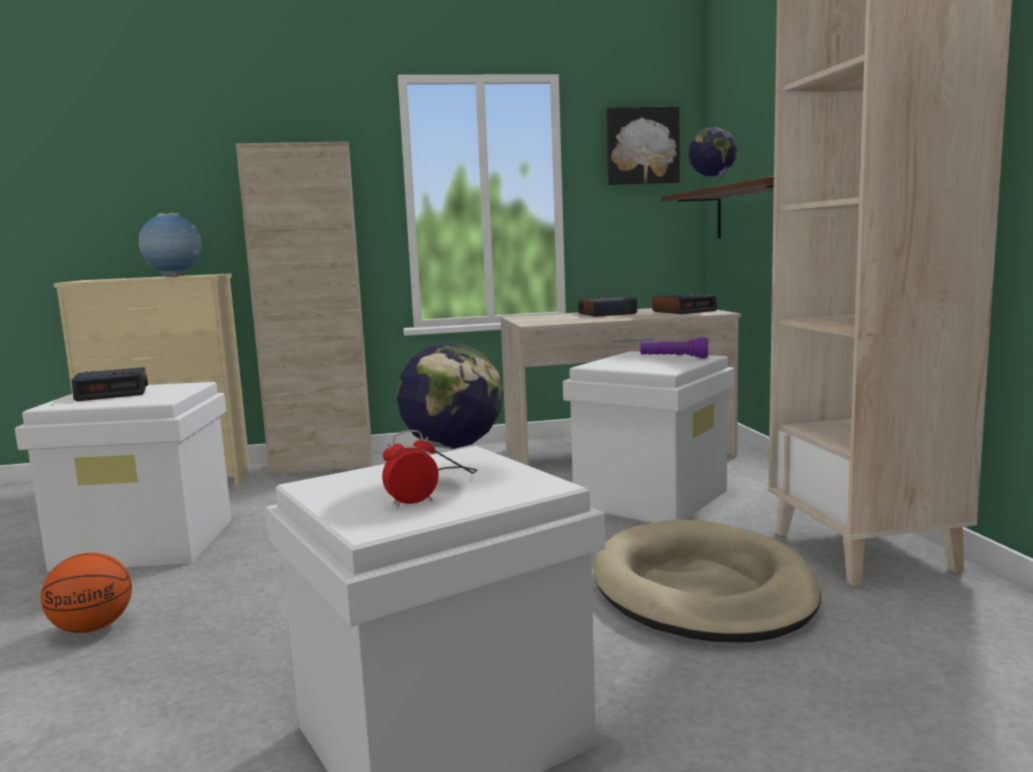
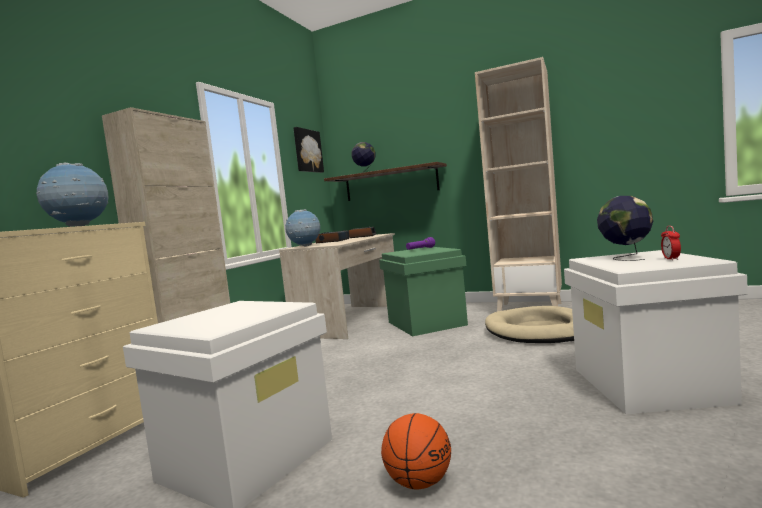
camera: 55 degrees left, 5 degrees down
alarm clock [72,367,148,401] -> none
white storage box [563,351,734,523] -> green storage box [379,247,468,336]
none -> globe [285,209,321,247]

